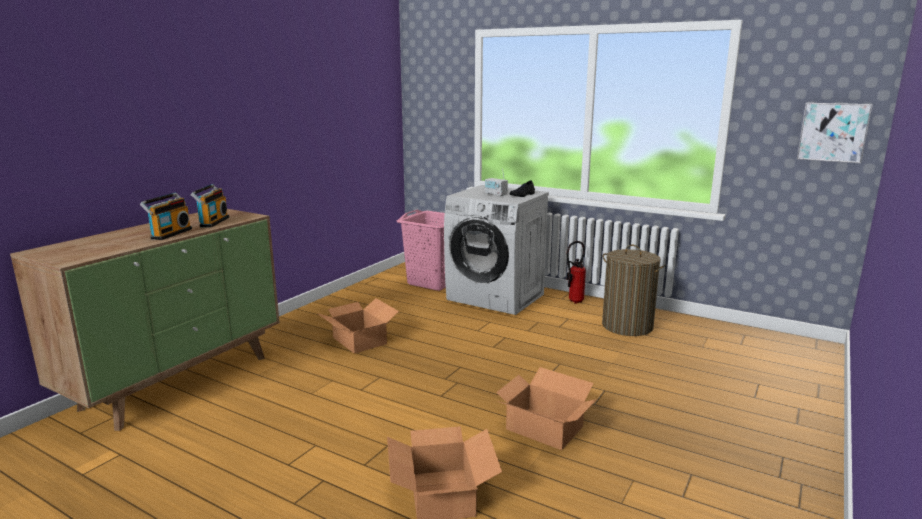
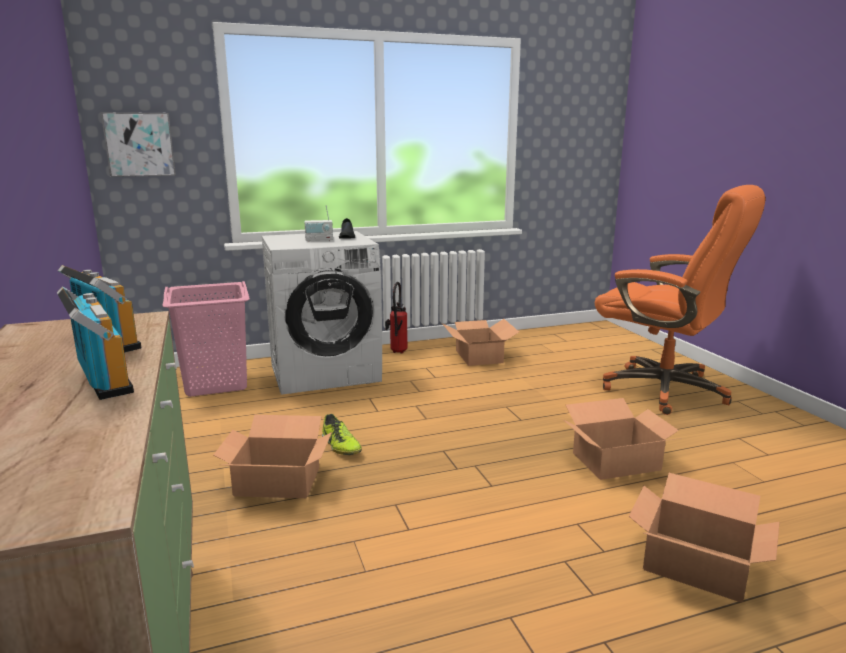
camera: 50 degrees left, 0 degrees up
laundry basket [602,244,666,336] -> cardboard box [442,319,519,366]
picture [797,103,873,164] -> picture moved to [101,112,176,177]
none -> shoe [322,414,362,455]
none -> orange office chair [595,185,765,415]

